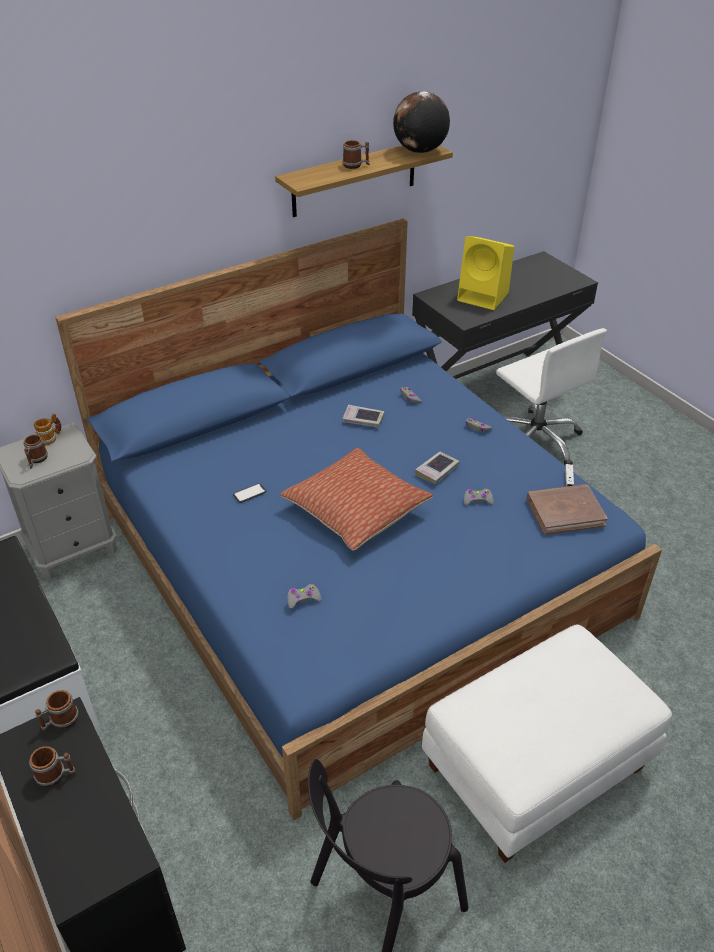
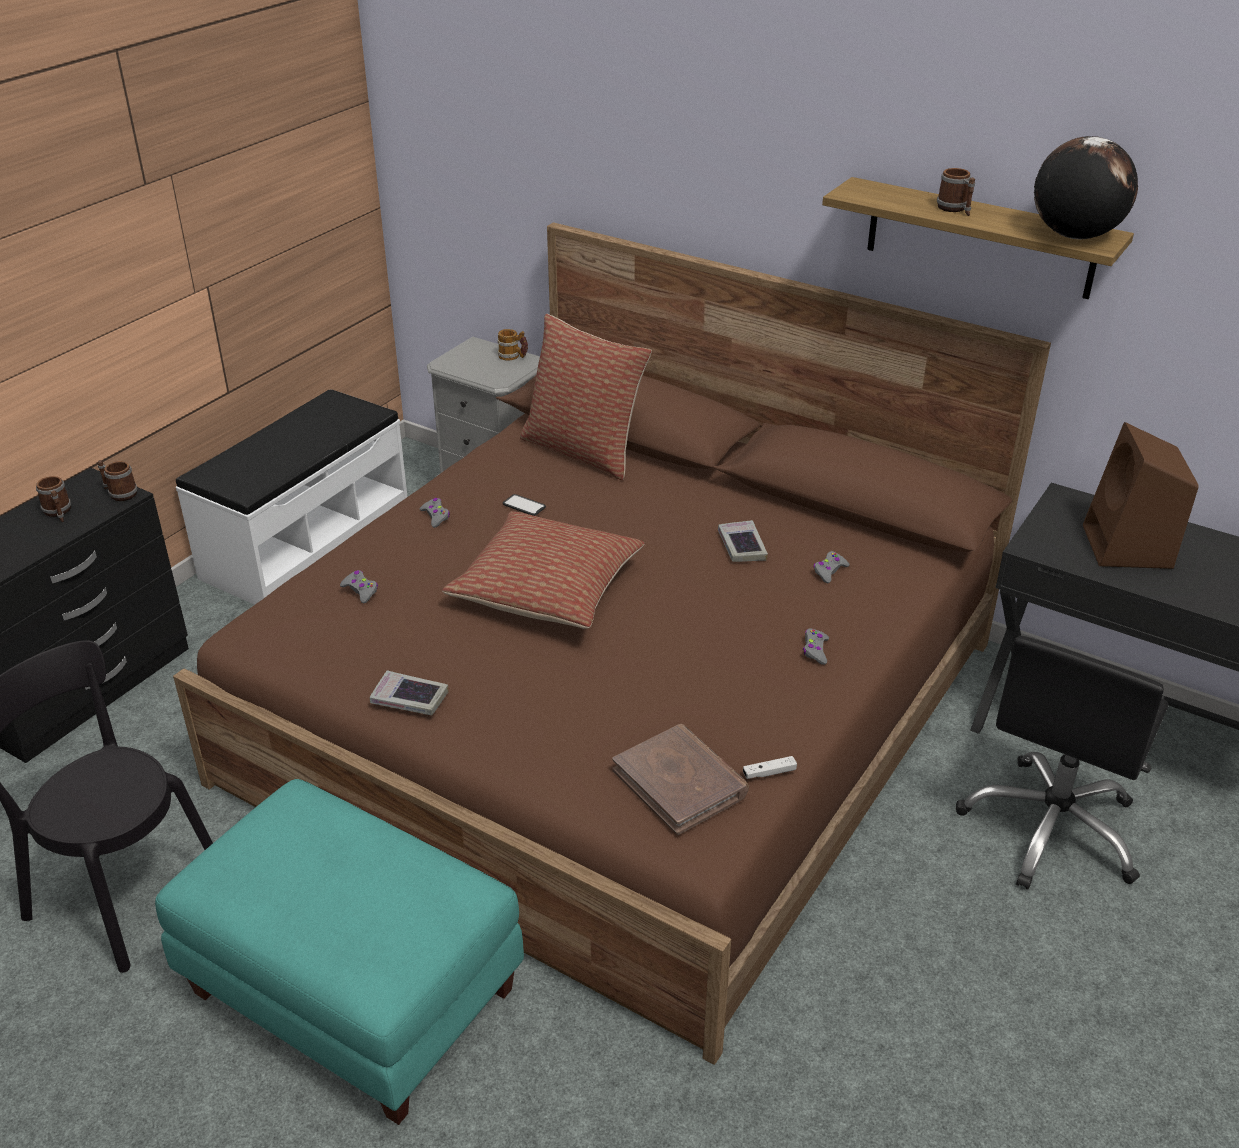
camera: 65 degrees right, 5 degrees down
mug [23,434,48,469] -> none
blue bed [55,218,662,820] -> brown bed [173,222,1051,1065]
book [415,452,460,484] -> book moved to [370,670,448,716]
white ottoman [422,624,672,863] -> turquoise ottoman [155,779,524,1125]
yellow speaker [457,236,514,310] -> brown speaker [1083,422,1198,569]
grey game controller [464,489,494,505] -> grey game controller moved to [420,498,450,528]
white office chair [496,328,607,465] -> black office chair [956,636,1169,890]
none -> pillow [520,314,652,480]

